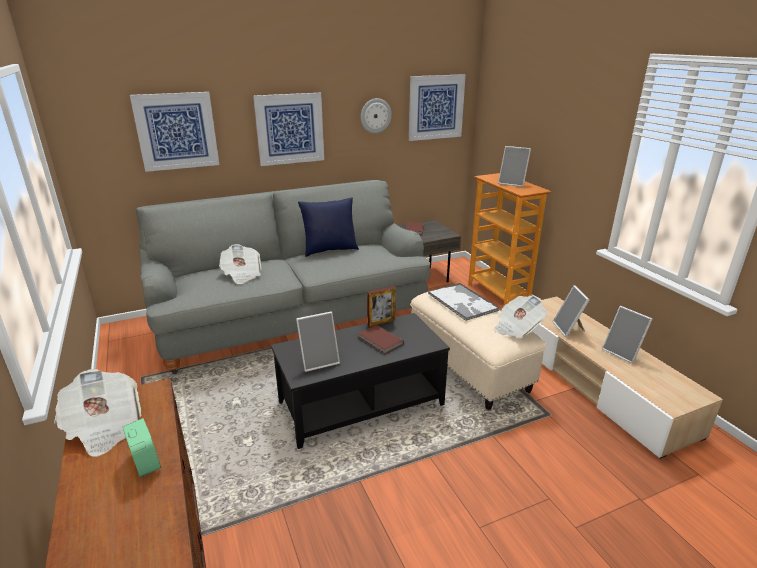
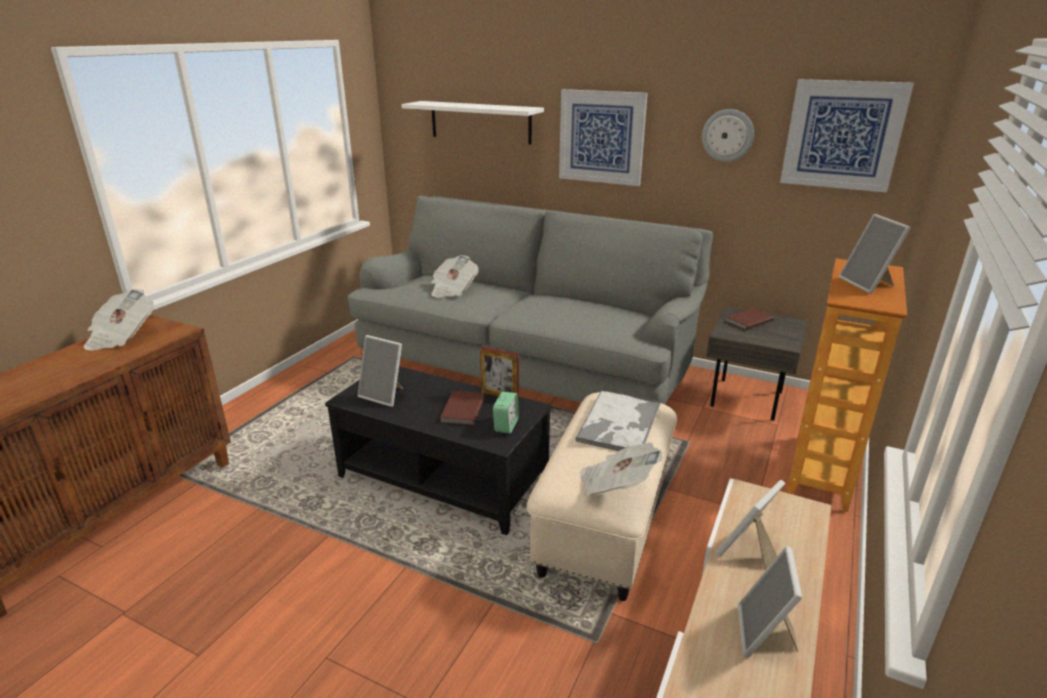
camera: 50 degrees right, 0 degrees up
alarm clock [122,418,161,477] -> alarm clock moved to [493,392,519,433]
picture [130,92,219,172] -> white shelf [402,101,544,144]
blue pillow [298,198,359,257] -> none

